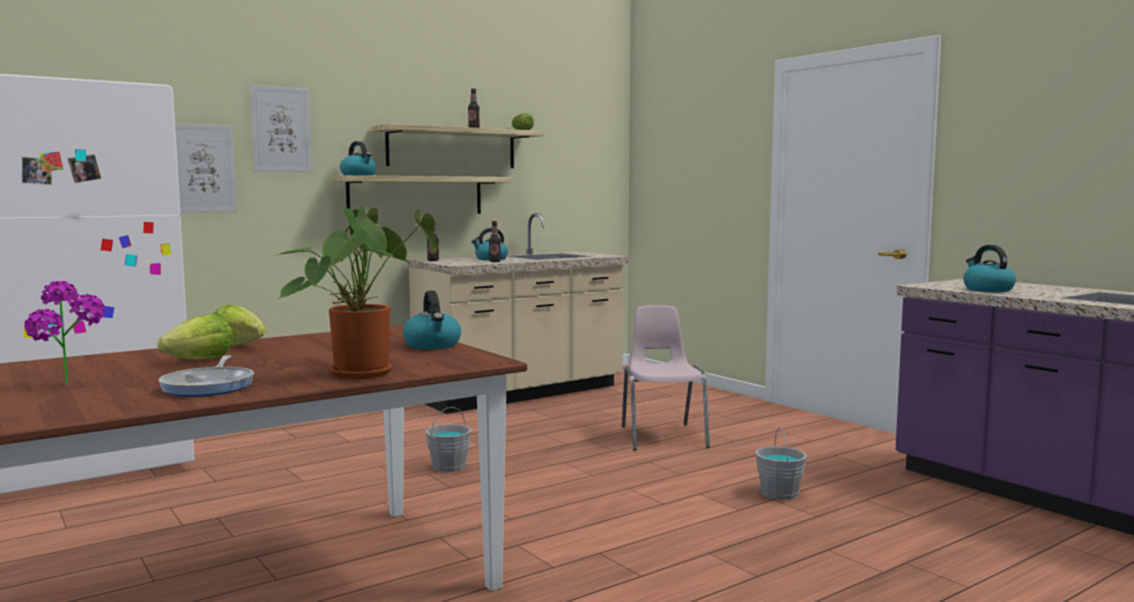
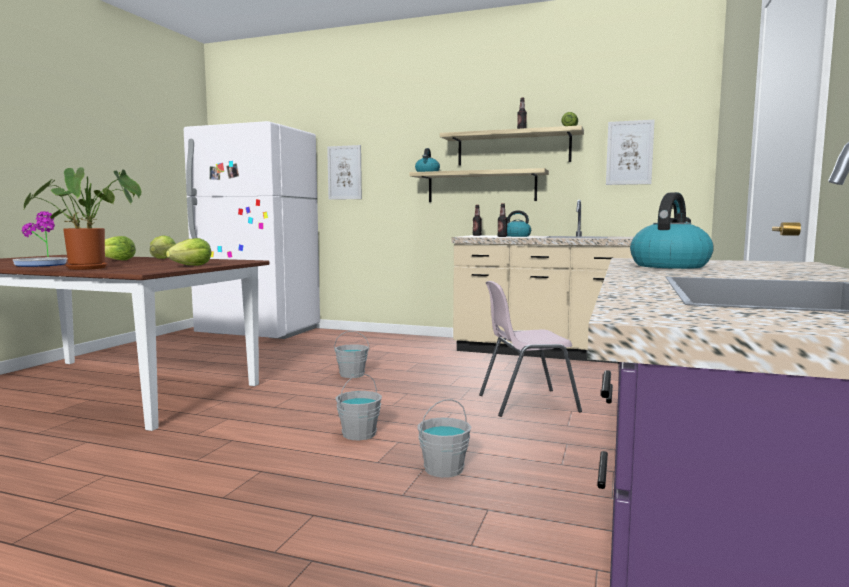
camera: 55 degrees right, 0 degrees up
picture [250,85,312,172] -> picture moved to [606,120,655,185]
kettle [403,290,461,350] -> lettuce [166,238,211,266]
pink chair [622,305,710,450] -> pink chair turned 150 degrees counterclockwise [479,281,582,417]
none -> grey bucket [336,374,382,440]

